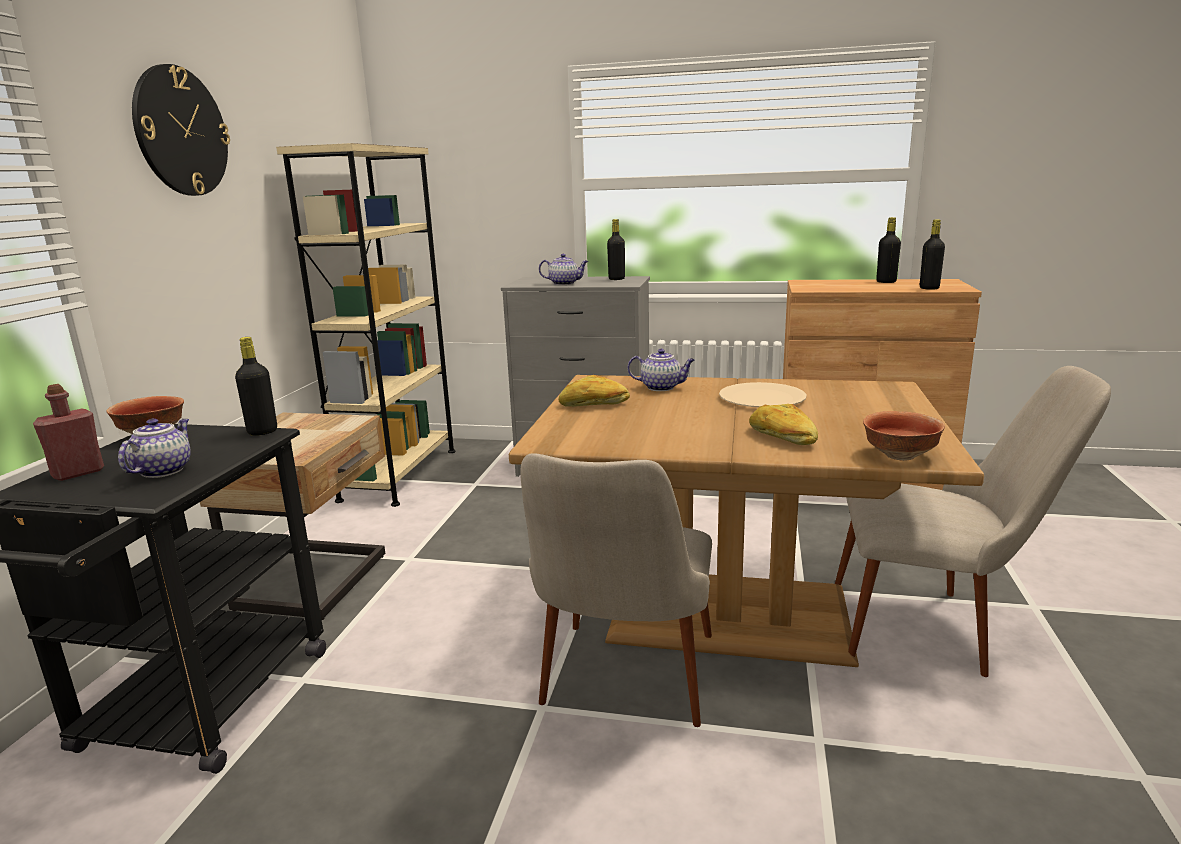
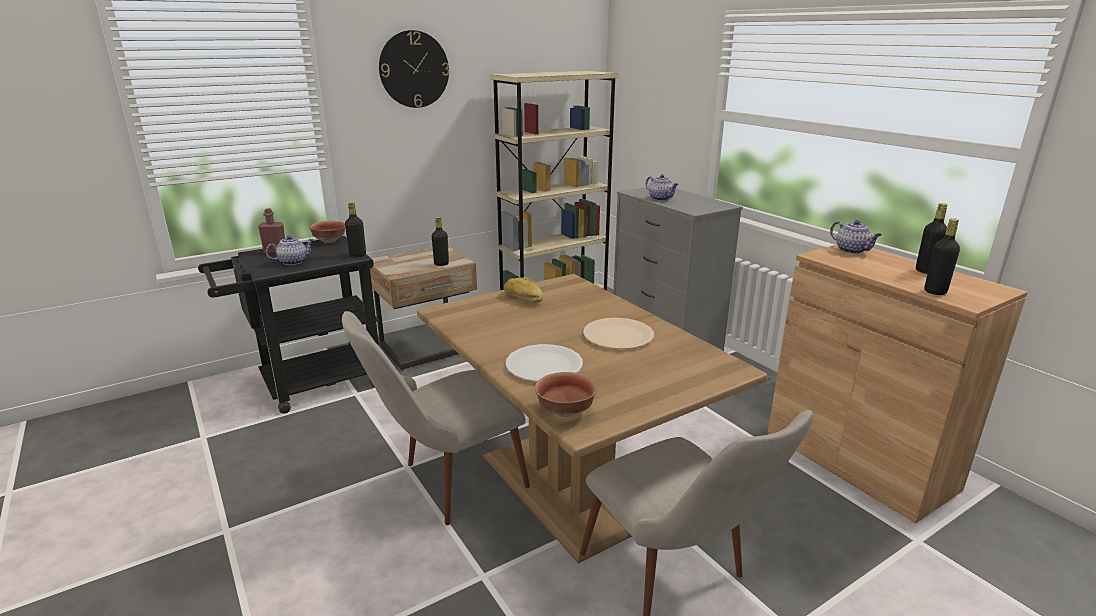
camera: 45 degrees right, 5 degrees up
black bottle [607,219,625,280] -> black bottle moved to [432,217,449,266]
teapot [628,349,695,391] -> teapot moved to [830,220,882,254]
bread [749,404,818,445] -> white plate [506,344,583,382]

